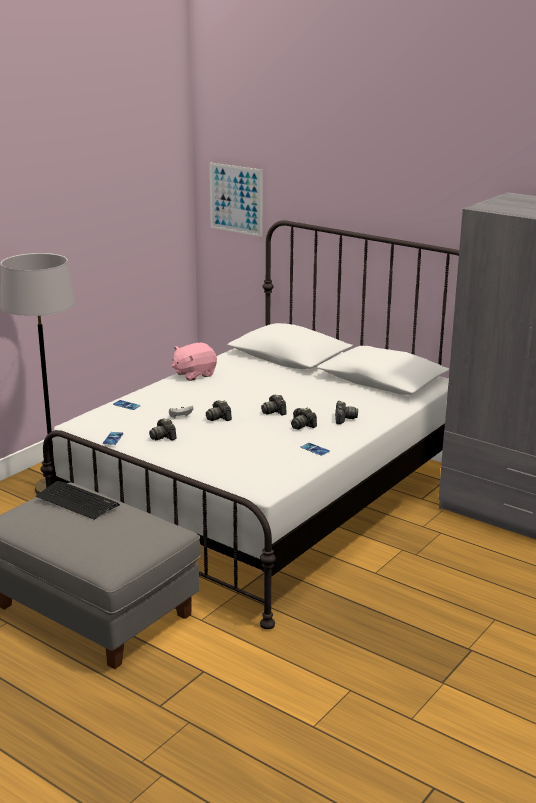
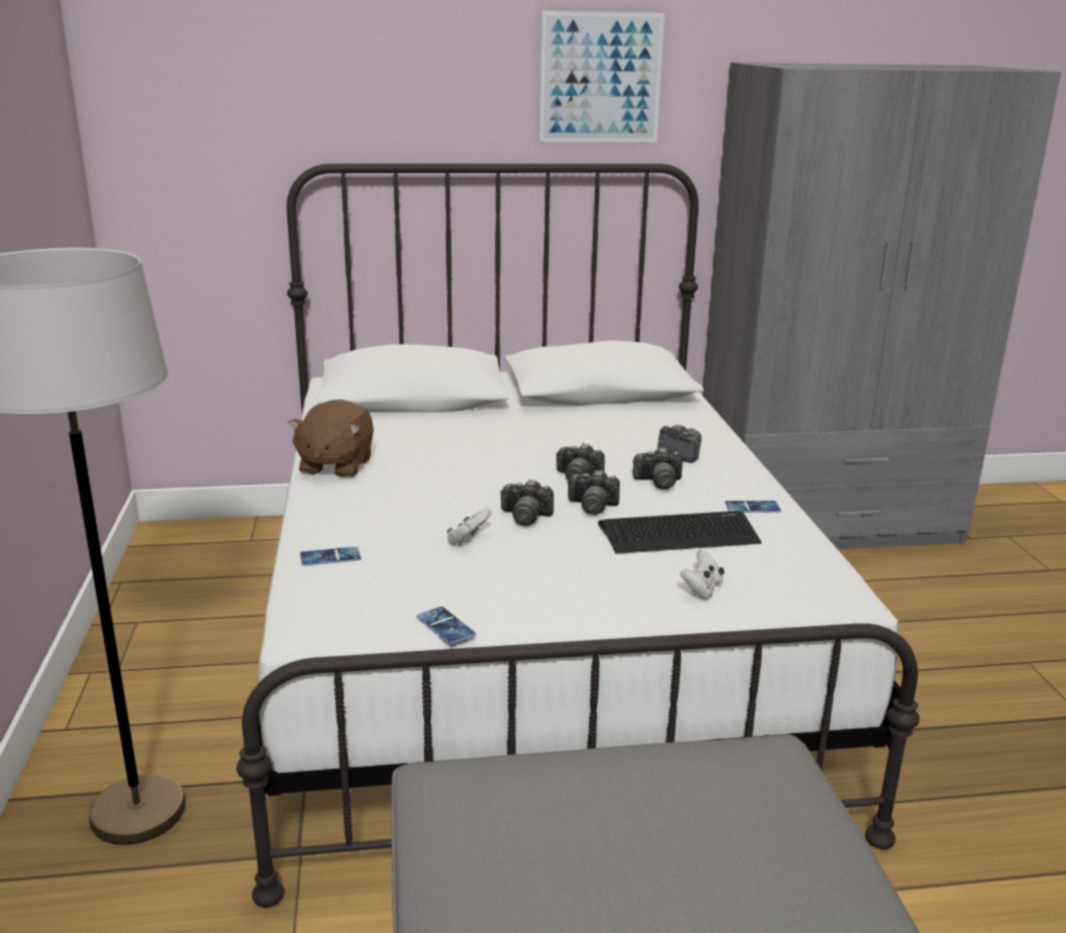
camera: 45 degrees left, 0 degrees up
keyboard [36,481,120,520] -> keyboard moved to [598,511,762,554]
camera [149,418,177,441] -> camera moved to [567,470,620,515]
pink plush toy [172,343,217,381] -> brown plush toy [288,399,374,478]
picture [210,163,263,237] -> picture moved to [539,11,664,142]
none -> white game controller [680,549,724,599]

